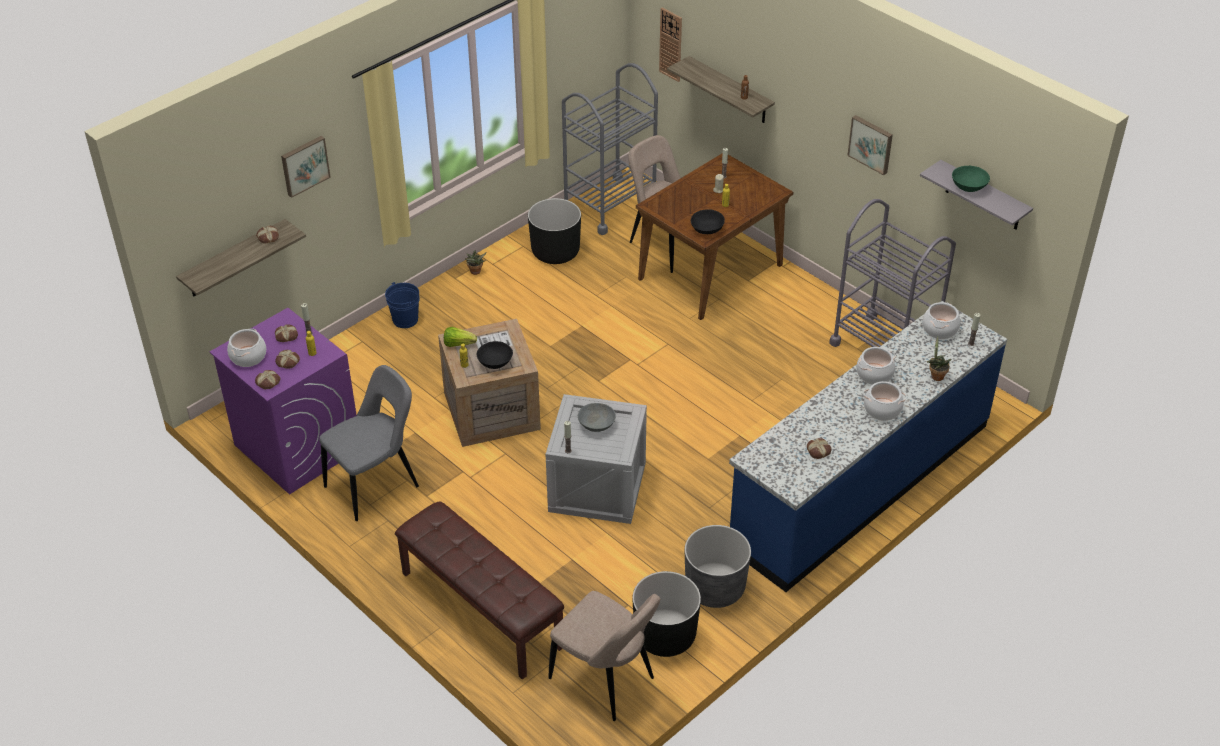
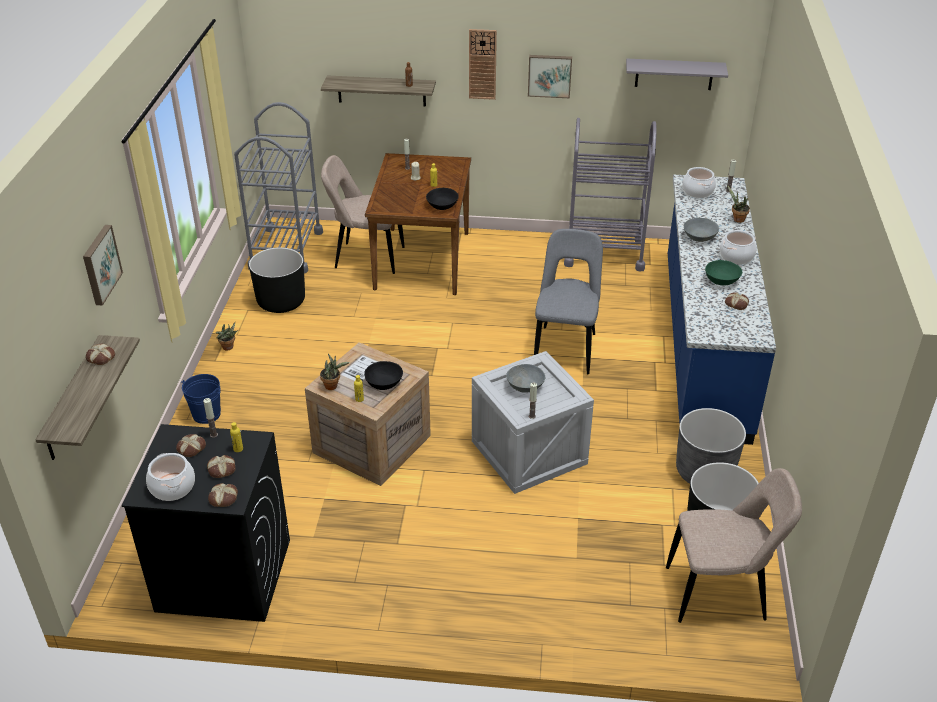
camera: 40 degrees left, 5 degrees down
purple washing machine [210,308,357,495] -> black washing machine [122,424,290,622]
grey chair [319,365,419,521] -> grey chair moved to [534,229,603,374]
brown bench [395,501,564,679] -> none
lettuce [444,327,477,347] -> potted plant [320,354,350,390]
wall clock [659,8,682,82] -> wall clock moved to [469,29,497,100]
cooking pot [856,347,895,385] -> grey bowl [684,218,719,242]
green bowl [952,166,990,192] -> green bowl moved to [705,260,742,286]

